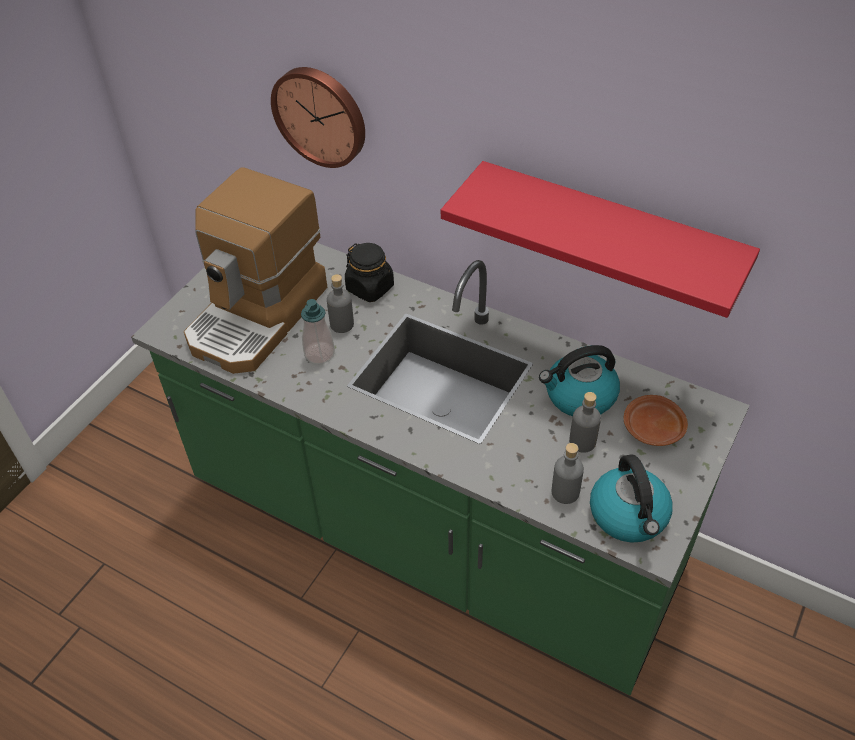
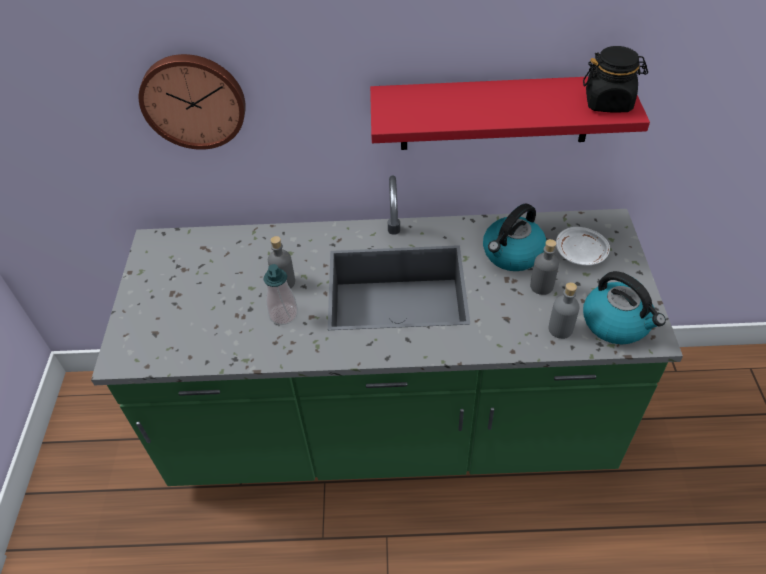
camera: 30 degrees left, 0 degrees up
coffee machine [184,167,328,374] -> none
black jar [345,243,394,302] -> black jar moved to [583,46,648,112]
brown plate [624,395,688,446] -> white plate [556,227,610,266]

